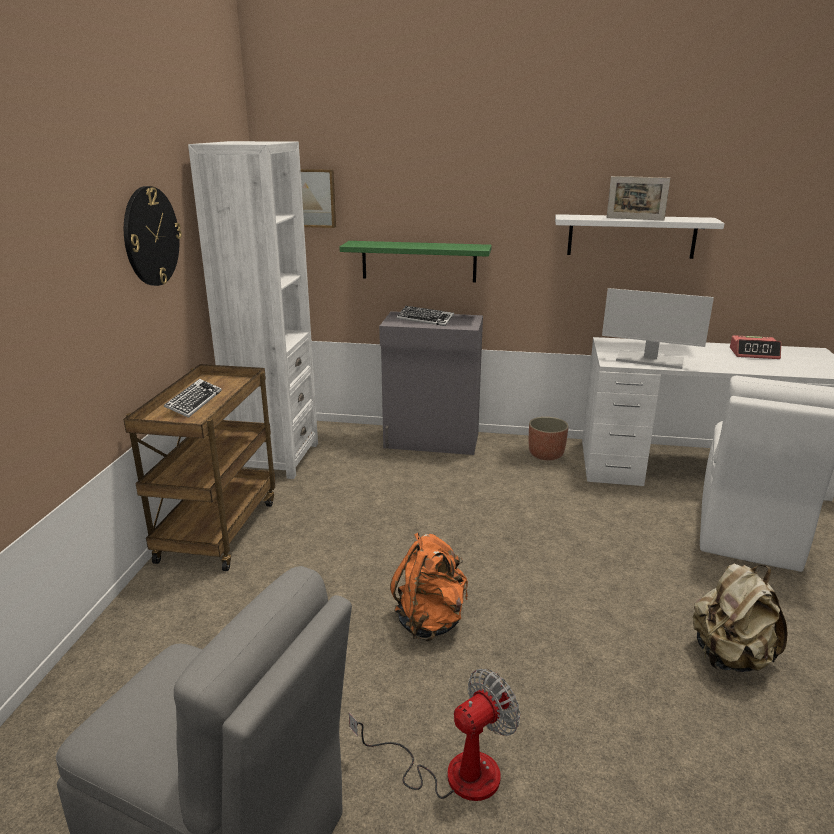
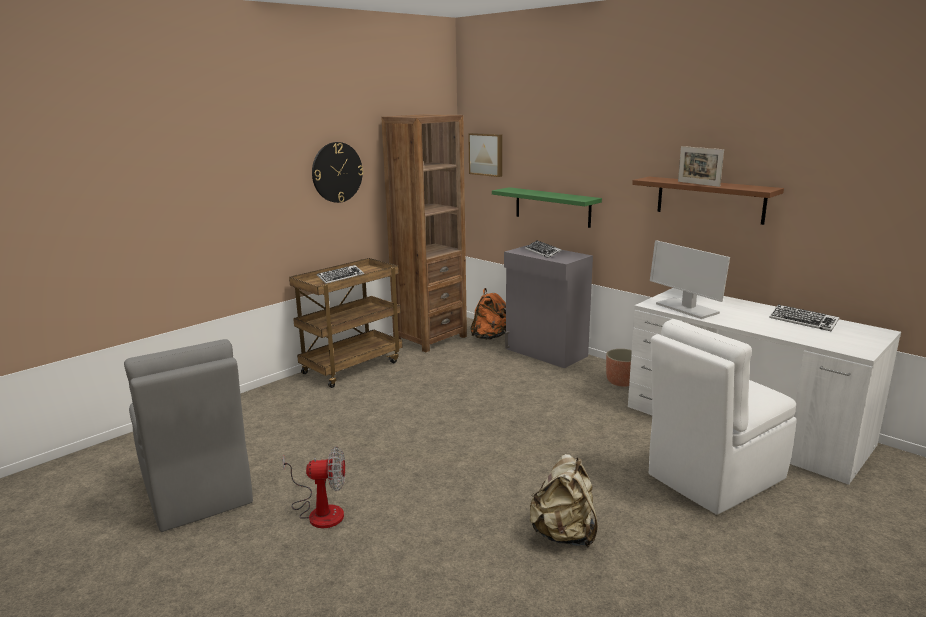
camera: 35 degrees right, 5 degrees down
white bookcase [188,141,318,479] -> brown bookcase [381,114,467,352]
orange backpack [390,533,468,641] -> orange backpack moved to [471,288,506,340]
white shelf [555,214,725,259] -> brown shelf [632,177,784,225]
alarm clock [730,335,781,359] -> keyboard [769,305,840,331]

